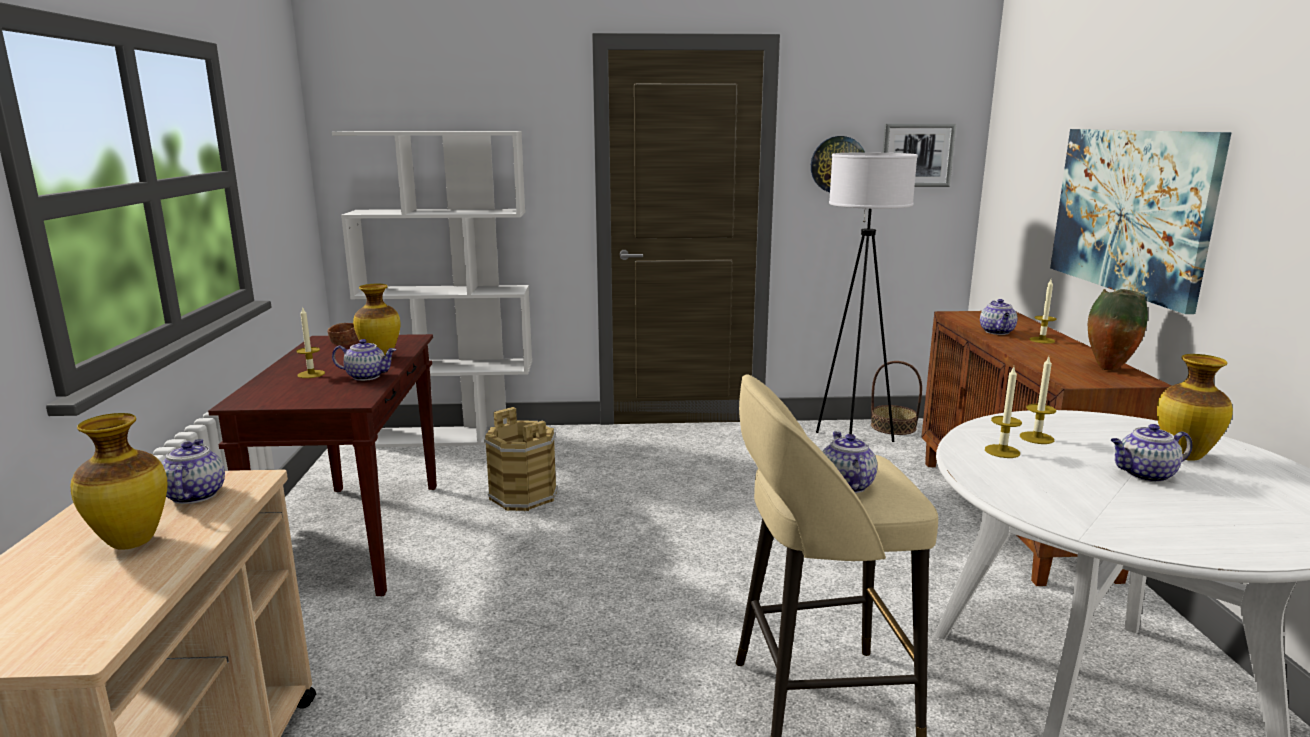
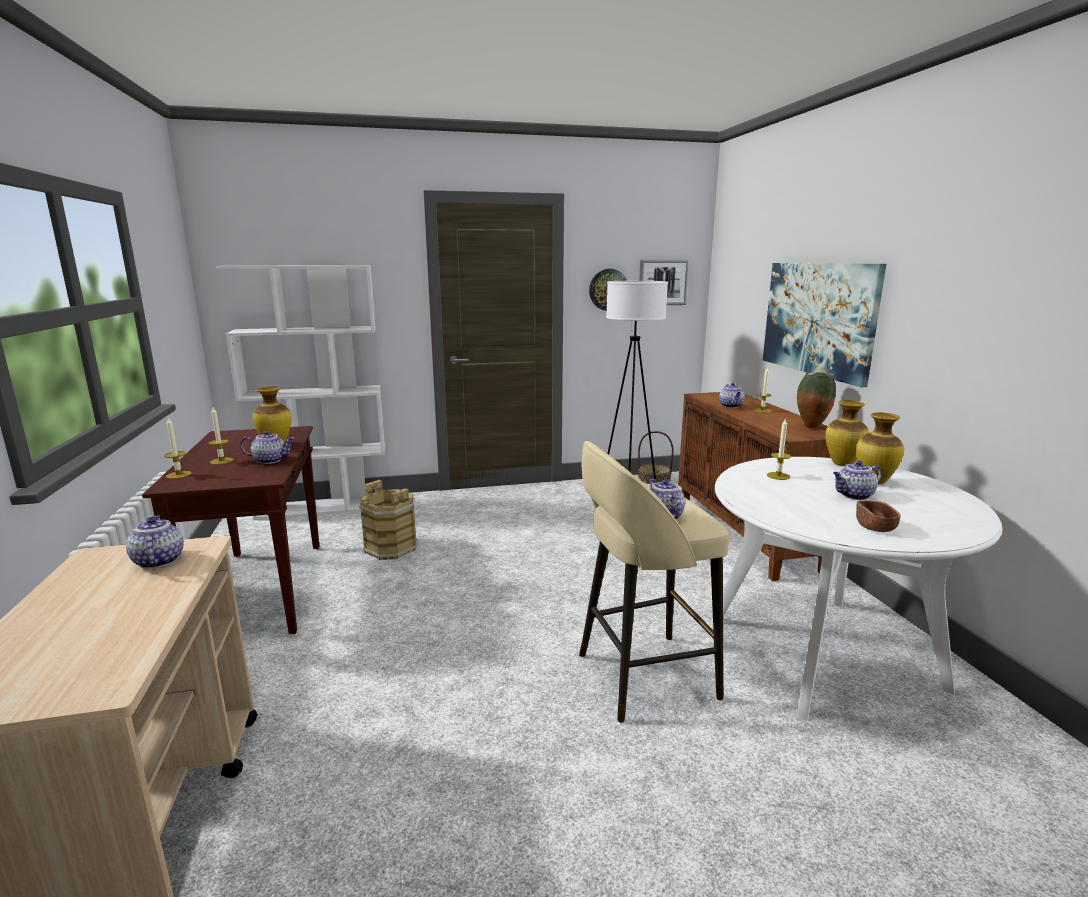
camera: 10 degrees left, 0 degrees up
vase [70,413,168,550] -> vase moved to [825,400,869,466]
brown bowl [327,323,359,345] -> brown bowl moved to [856,500,901,532]
candle [985,367,1022,458] -> candle moved to [164,417,192,479]

